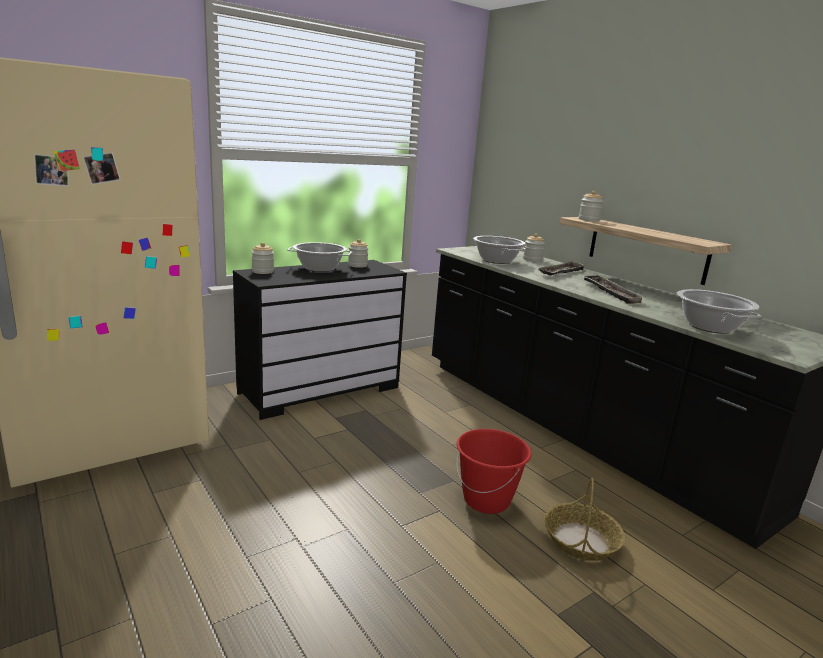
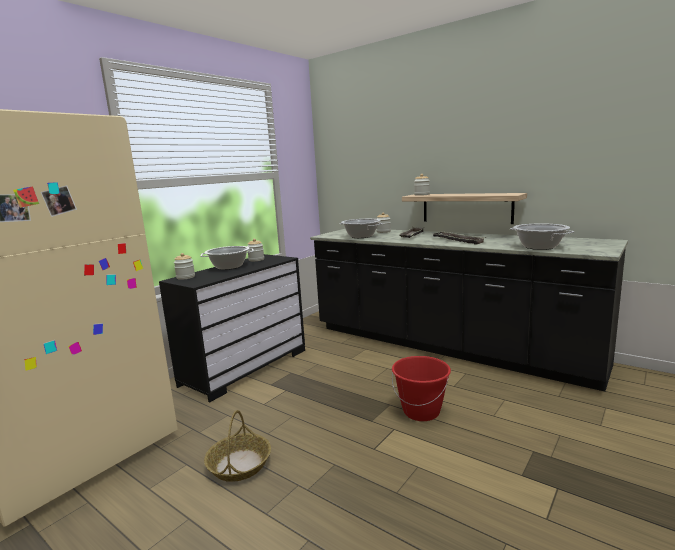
camera: 15 degrees left, 5 degrees down
basket [544,478,625,561] -> basket moved to [204,410,271,482]

